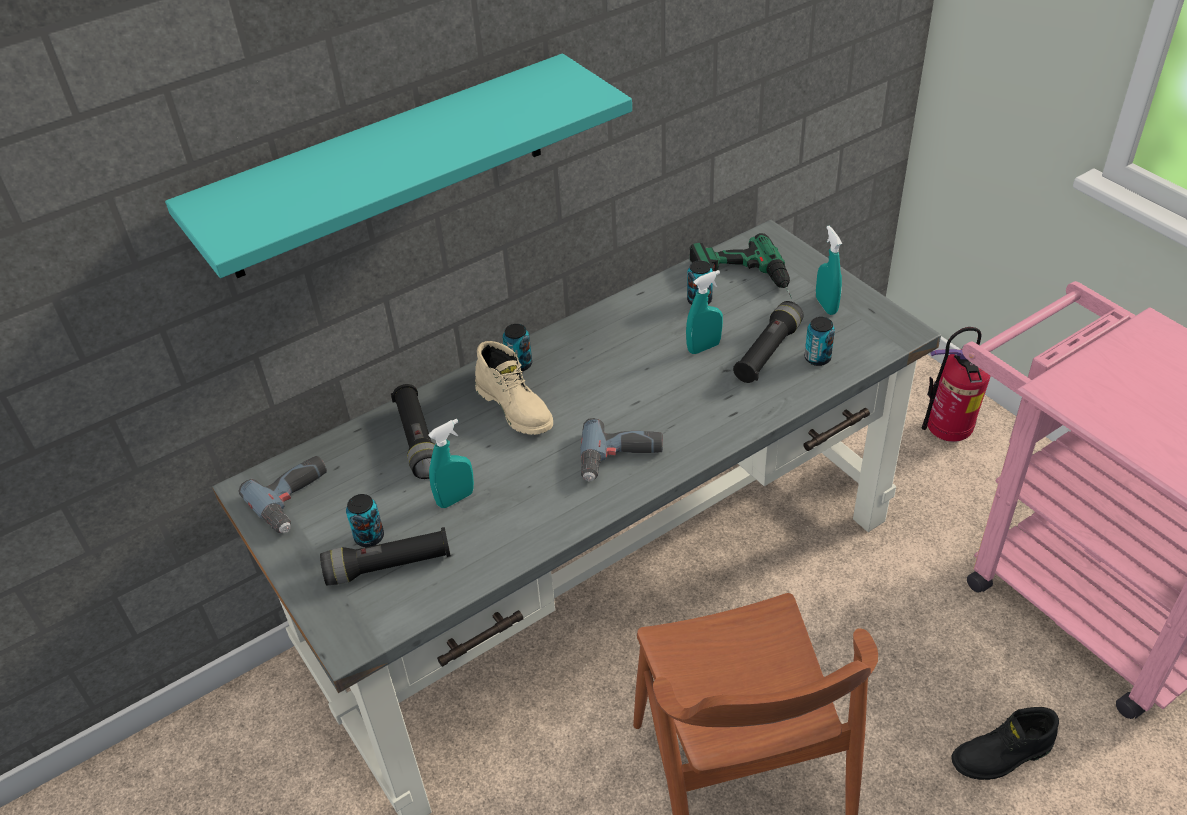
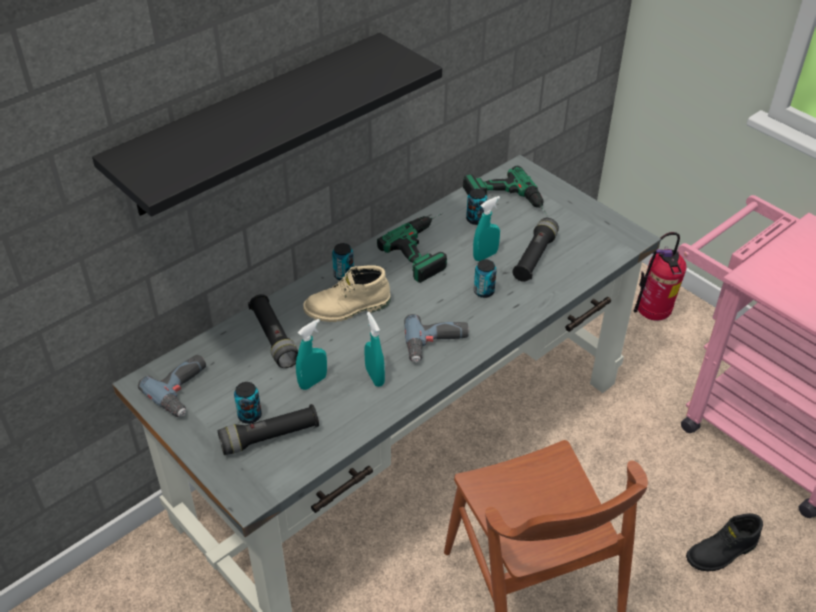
camera: 10 degrees left, 0 degrees up
turquoise shelf [165,53,632,278] -> black shelf [92,33,442,217]
beige boot [475,341,553,435] -> beige boot turned 120 degrees clockwise [303,265,390,322]
can [805,317,835,366] -> can moved to [474,259,497,298]
turquoise spray bottle [816,226,842,315] -> turquoise spray bottle moved to [364,312,385,387]
none -> power drill [377,213,447,283]

